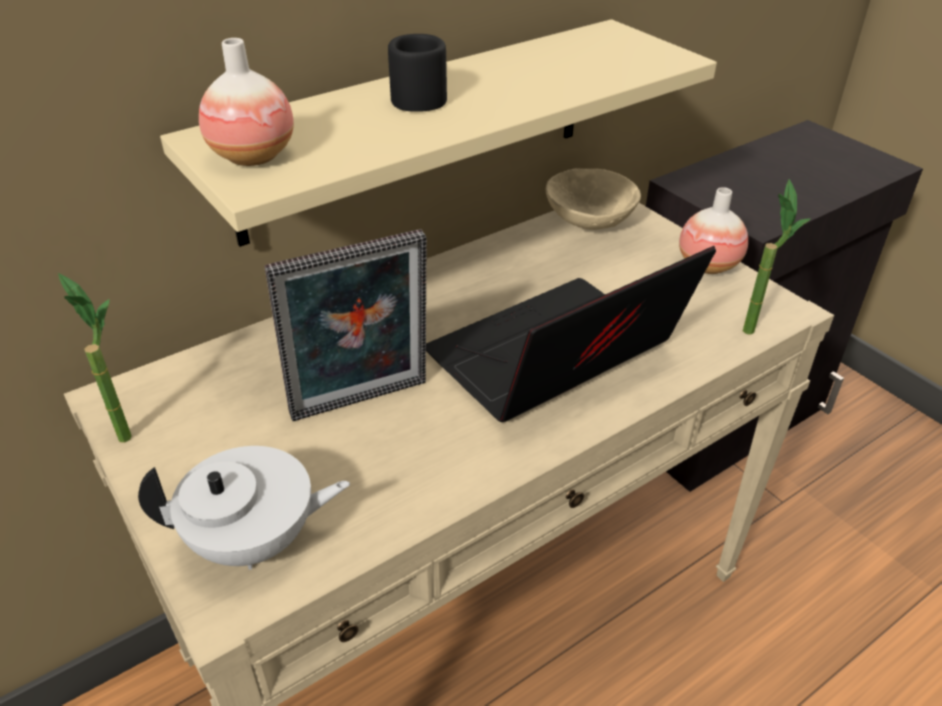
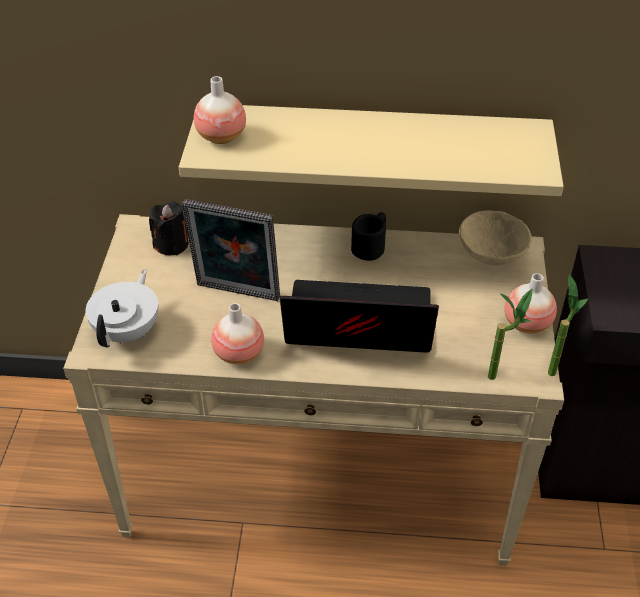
camera: 40 degrees right, 5 degrees up
potted plant [58,273,132,443] -> potted plant moved to [548,274,588,376]
white teapot [138,446,350,570] -> white teapot turned 105 degrees counterclockwise [86,270,158,347]
black mug [388,34,447,112] -> black mug moved to [351,212,386,261]
none -> black candle [149,201,189,255]
none -> vase [211,303,264,364]

